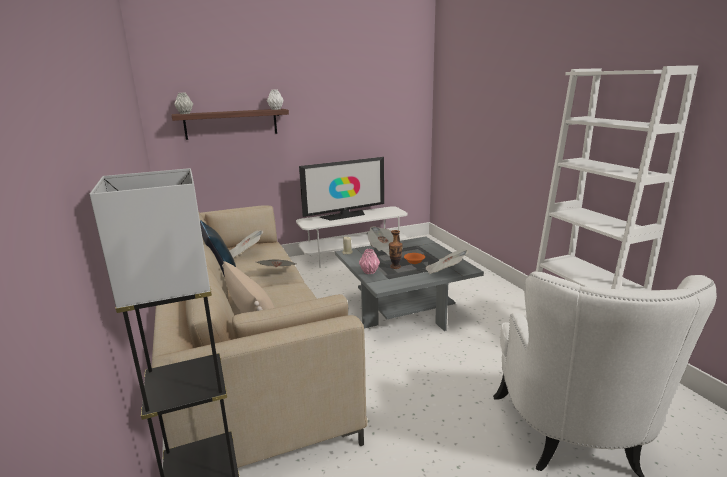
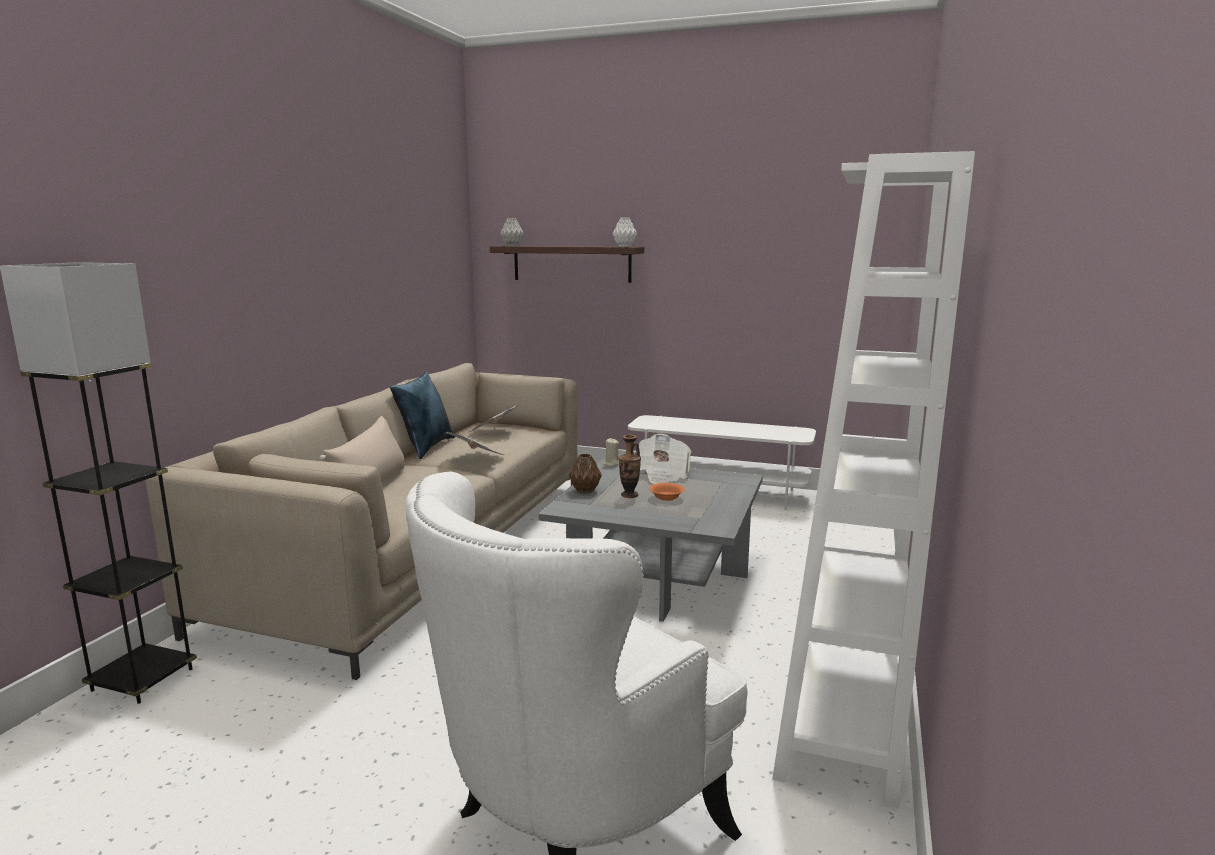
camera: 40 degrees right, 5 degrees down
television [299,157,384,221] -> none
pink vase [359,249,380,274] -> brown vase [569,454,602,494]
newspaper [425,249,468,274] -> none

